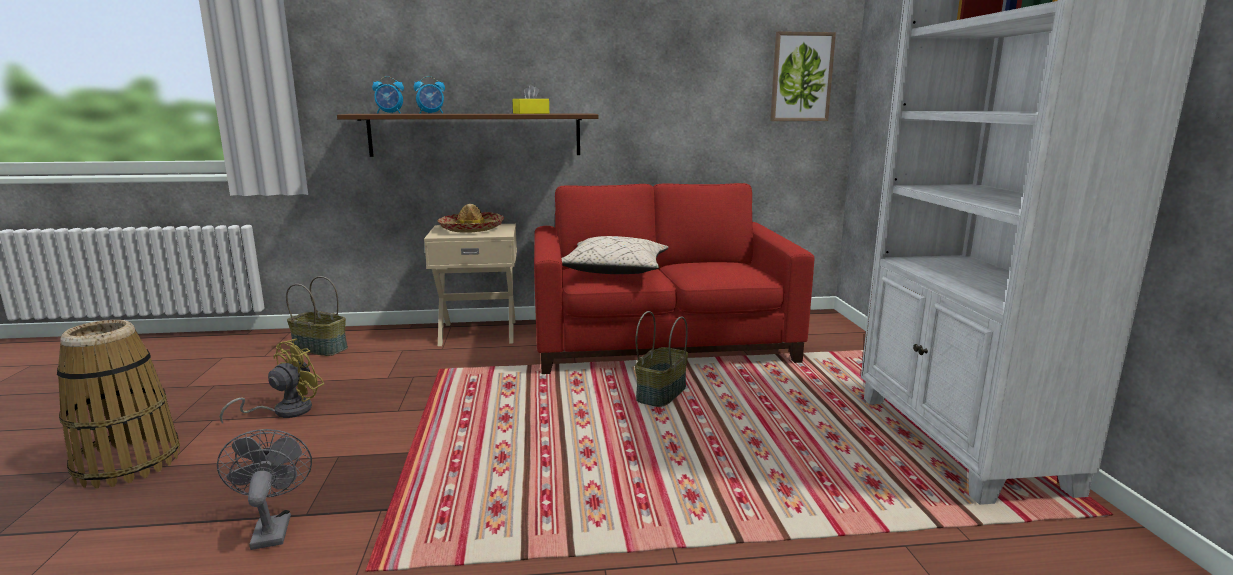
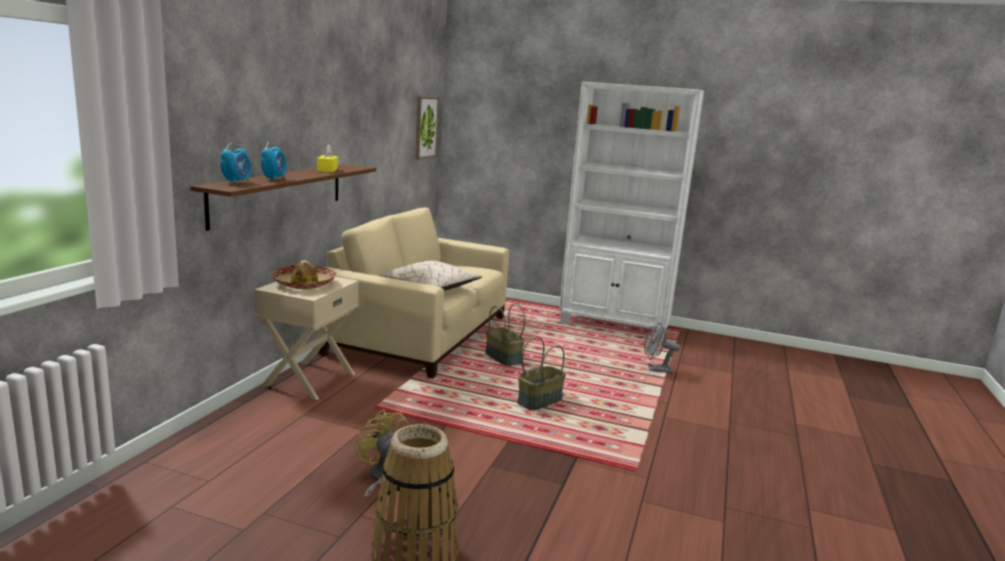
camera: 65 degrees left, 0 degrees up
grey fan [217,429,312,550] -> grey fan moved to [644,323,680,374]
basket [286,276,348,356] -> basket moved to [517,337,566,410]
red sofa [534,183,814,374] -> beige sofa [316,207,509,379]

